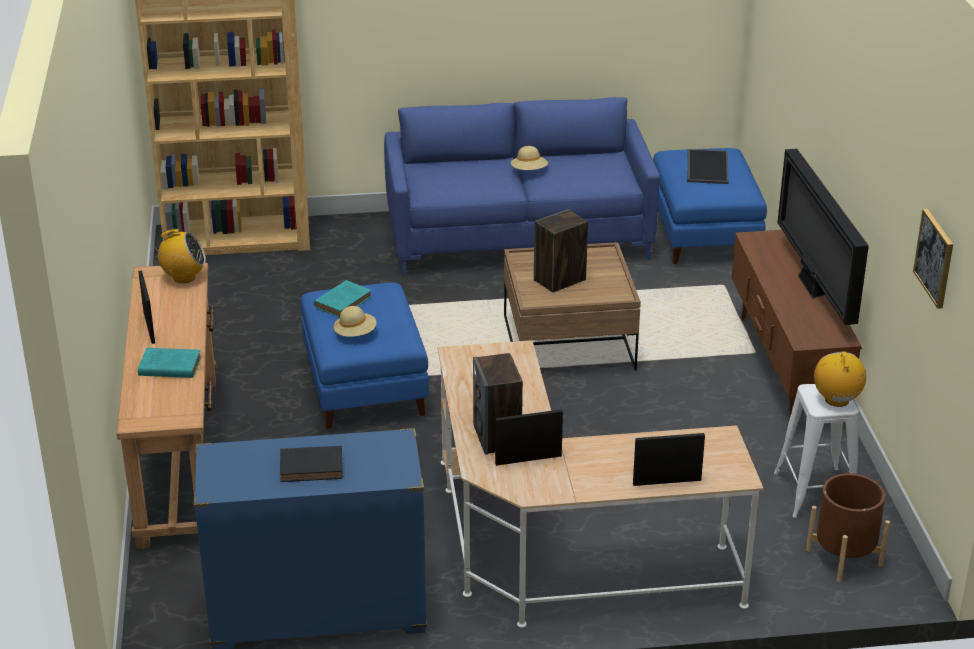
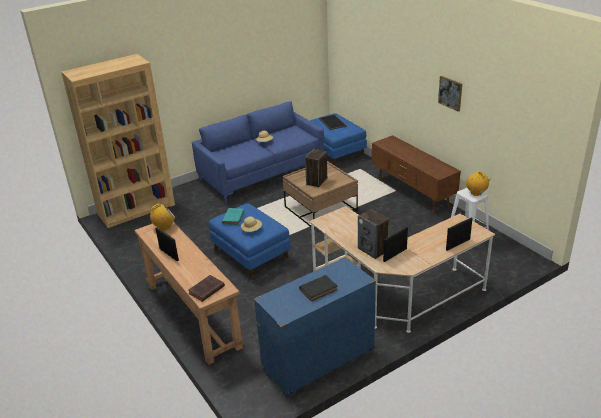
camera: 25 degrees left, 0 degrees up
turquoise book [138,348,201,378] -> none
television [778,149,869,325] -> none
brown planter [806,473,890,582] -> none
picture [913,209,953,309] -> picture moved to [438,76,462,112]
none -> brown book [188,275,225,302]

